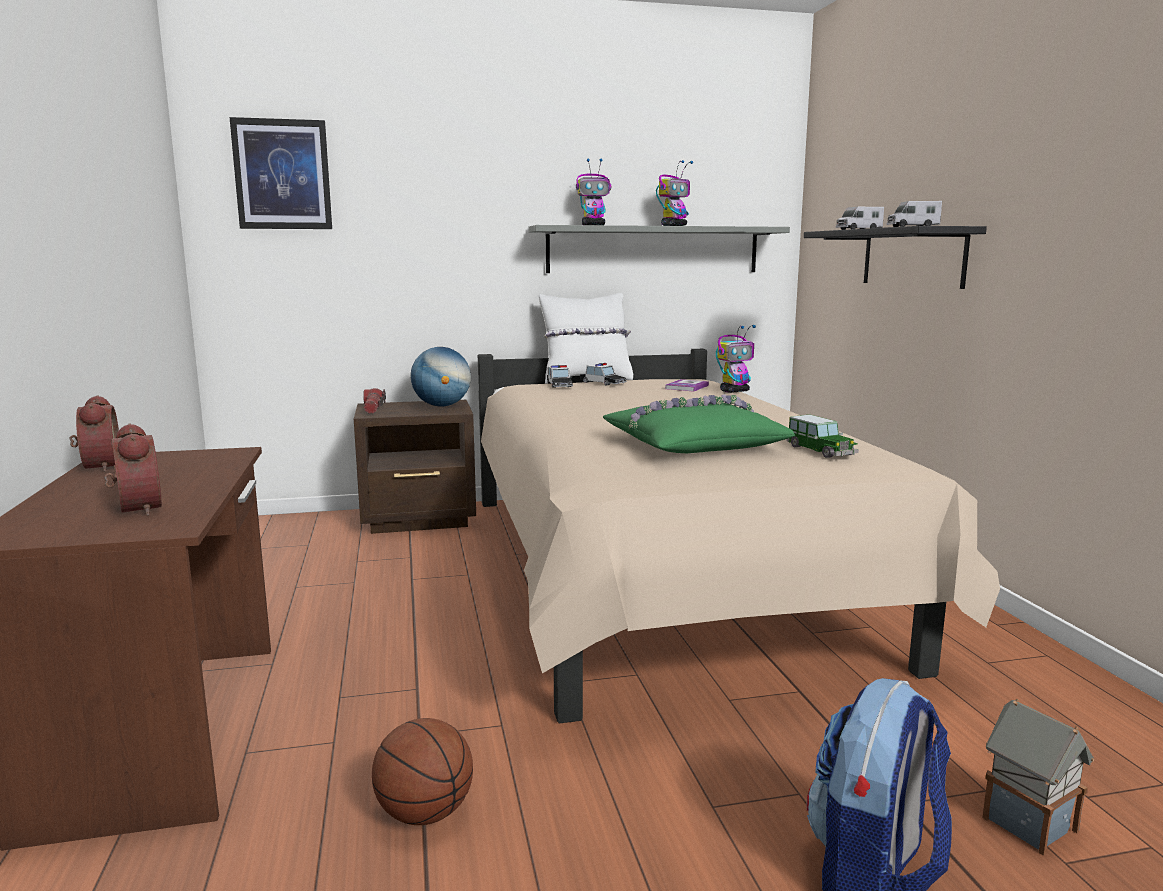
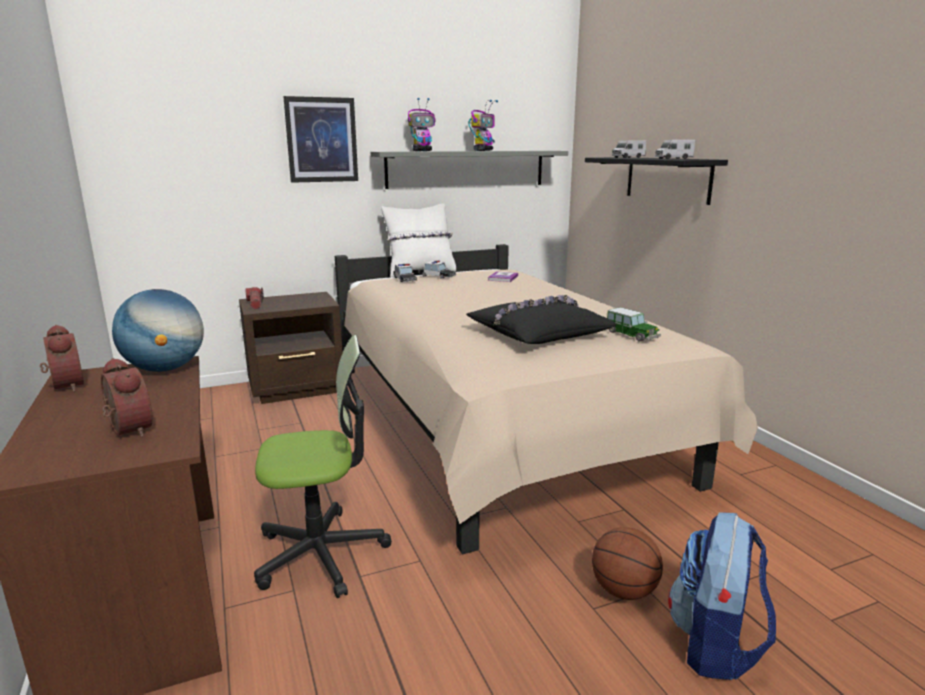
camera: 10 degrees left, 5 degrees up
picture [230,117,332,229] -> picture moved to [283,96,358,183]
basketball [372,718,473,825] -> basketball moved to [592,527,663,600]
globe [411,347,471,407] -> globe moved to [112,289,204,372]
green pillow [603,394,795,453] -> black pillow [466,295,616,344]
toy robot [716,325,756,393] -> none
toy house [983,698,1094,856] -> none
none -> office chair [254,335,392,598]

